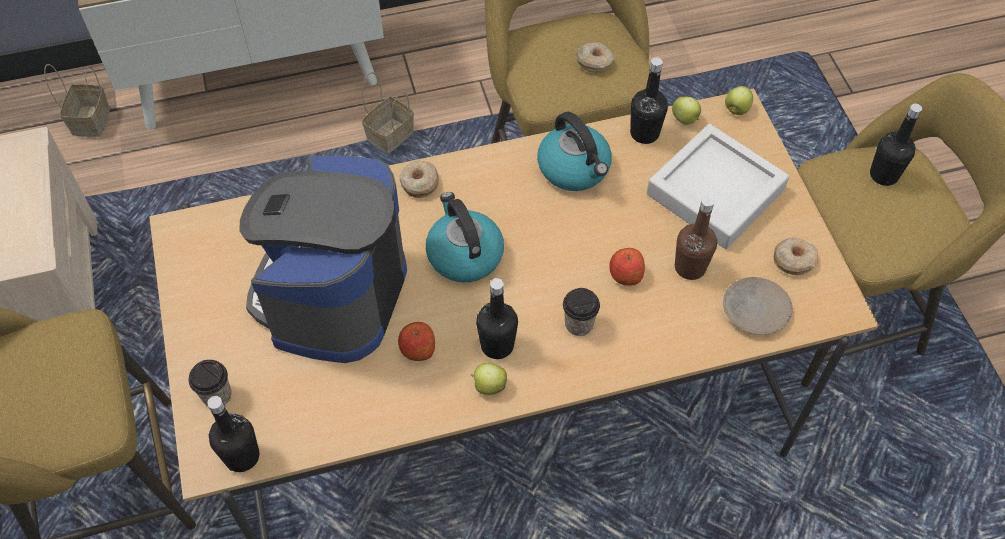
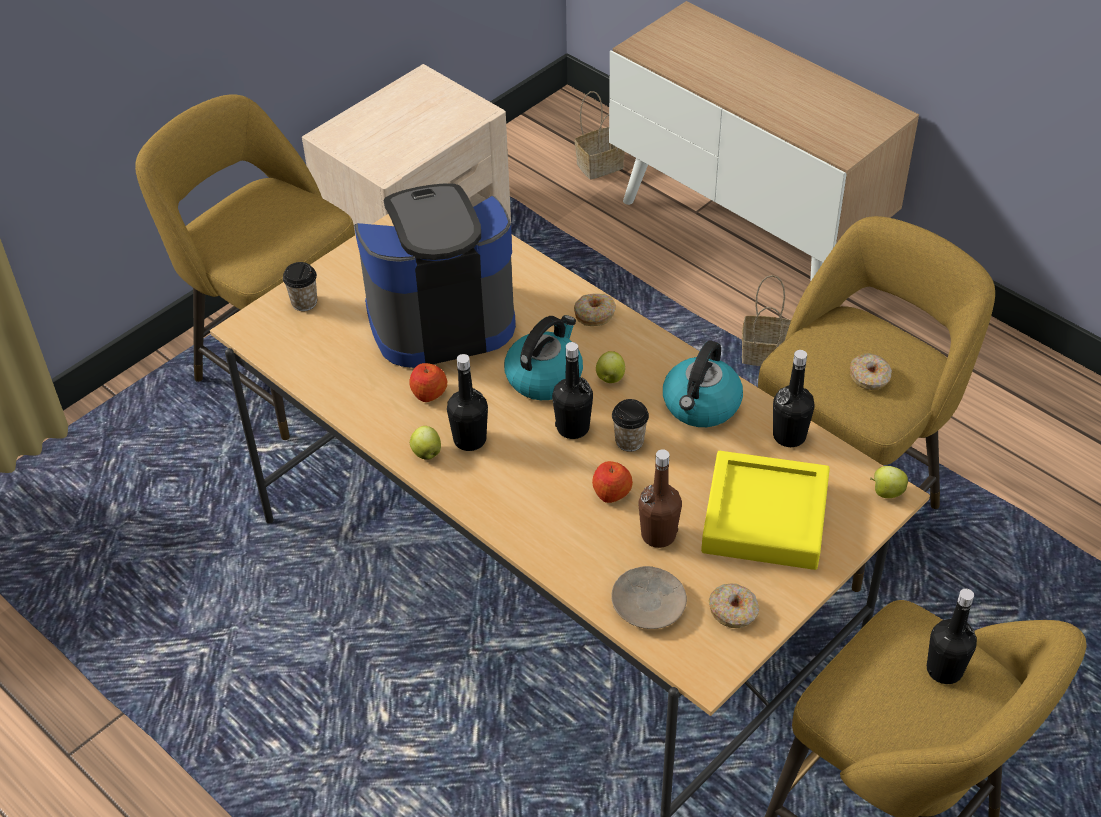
camera: 60 degrees right, 10 degrees down
black bottle [207,396,259,472] -> black bottle moved to [552,342,593,439]
cup [563,288,600,336] -> cup moved to [612,399,649,452]
grey tray [647,124,789,249] -> yellow tray [701,451,830,570]
apple [672,97,701,124] -> apple moved to [596,351,625,383]

